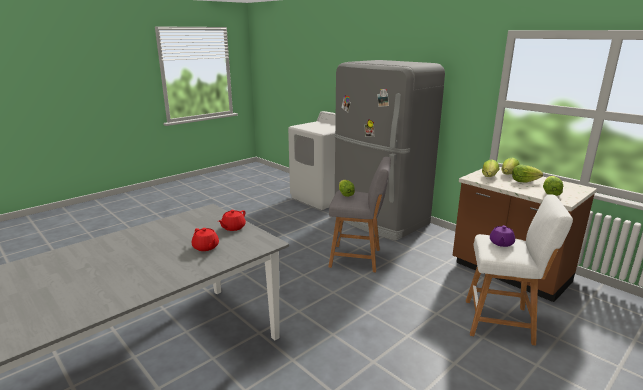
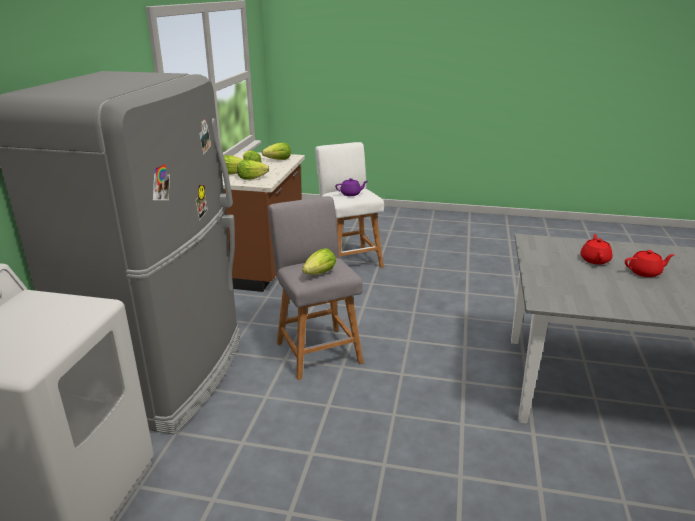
camera: 125 degrees left, 5 degrees up
red teapot [218,210,246,231] -> red teapot moved to [625,250,674,277]

